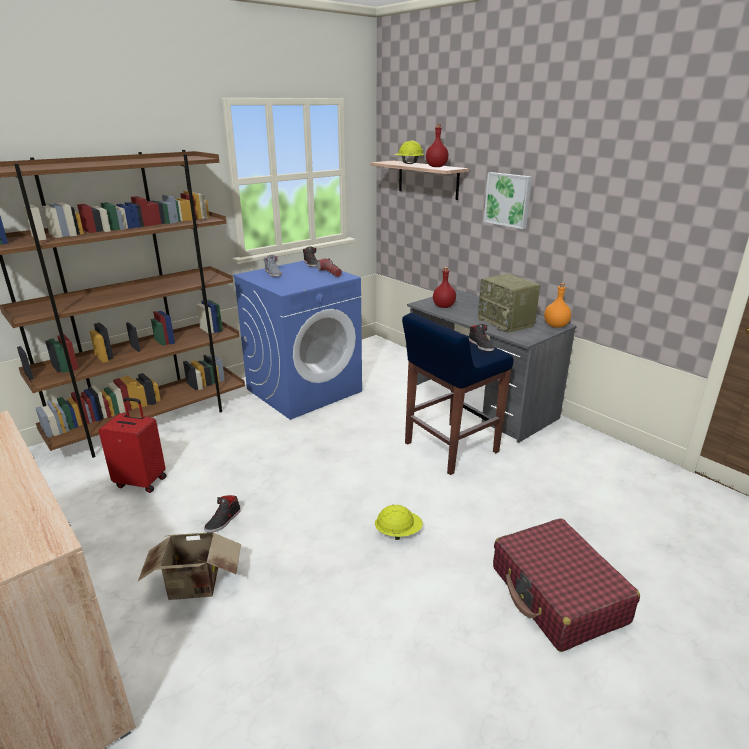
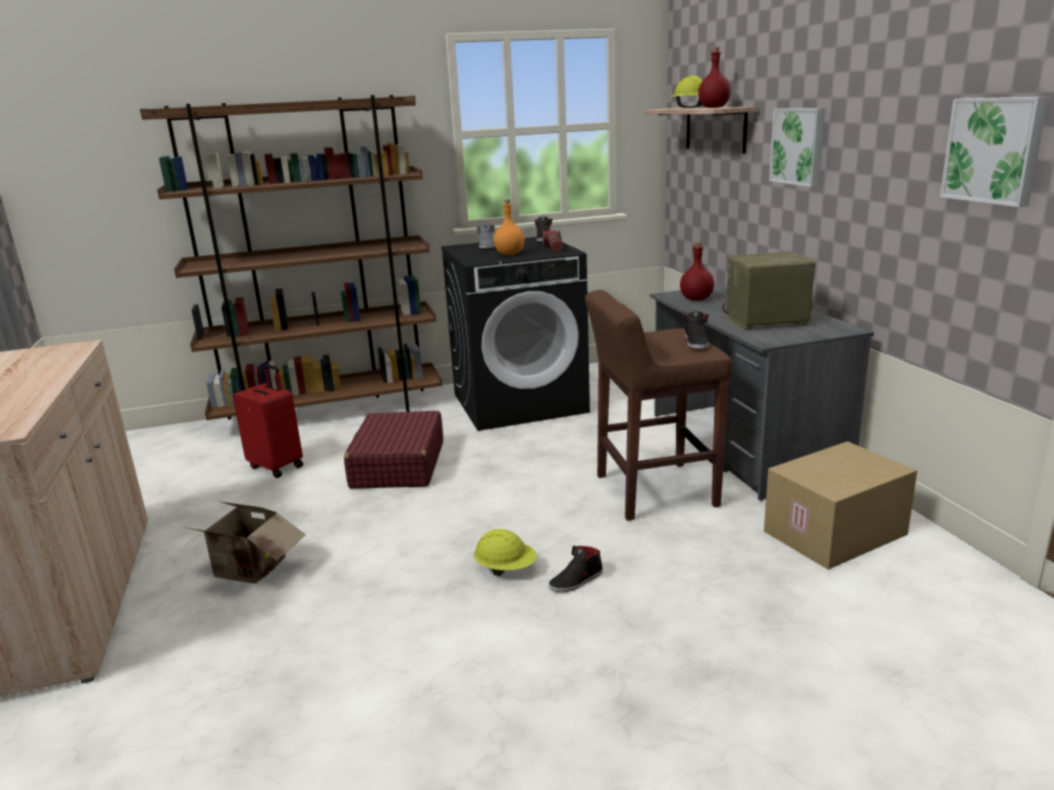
camera: 25 degrees right, 5 degrees down
black shoe [204,495,241,533] -> black shoe moved to [549,546,603,592]
blue washing machine [233,261,362,420] -> black washing machine [441,237,590,431]
blue stool [402,313,514,475] -> brown stool [585,290,732,521]
radio [478,274,540,333] -> radio turned 90 degrees clockwise [722,252,815,331]
red suitcase [493,518,640,652] -> red suitcase moved to [344,411,443,489]
orange bottle [544,283,571,328] -> orange bottle moved to [494,199,525,255]
none -> cardboard box [764,441,917,570]
none -> picture [940,97,1048,207]

